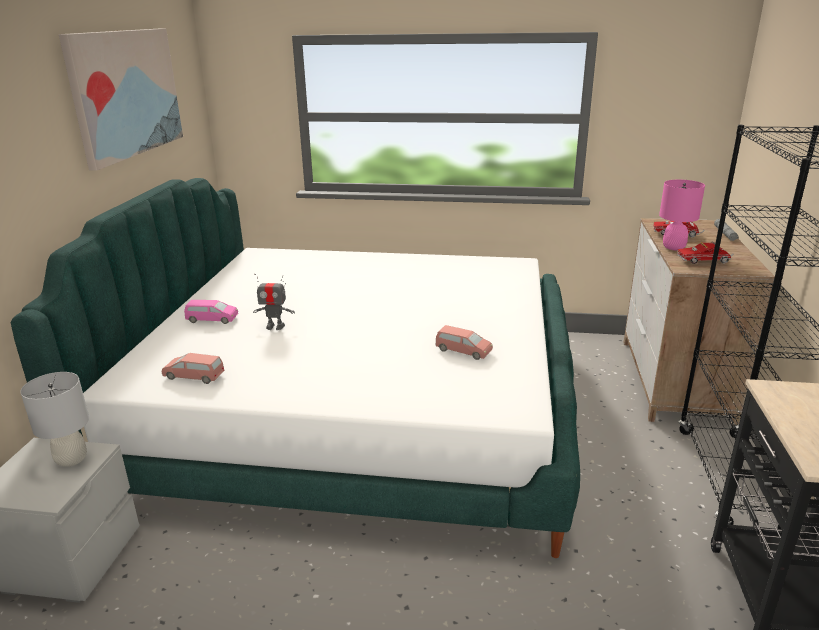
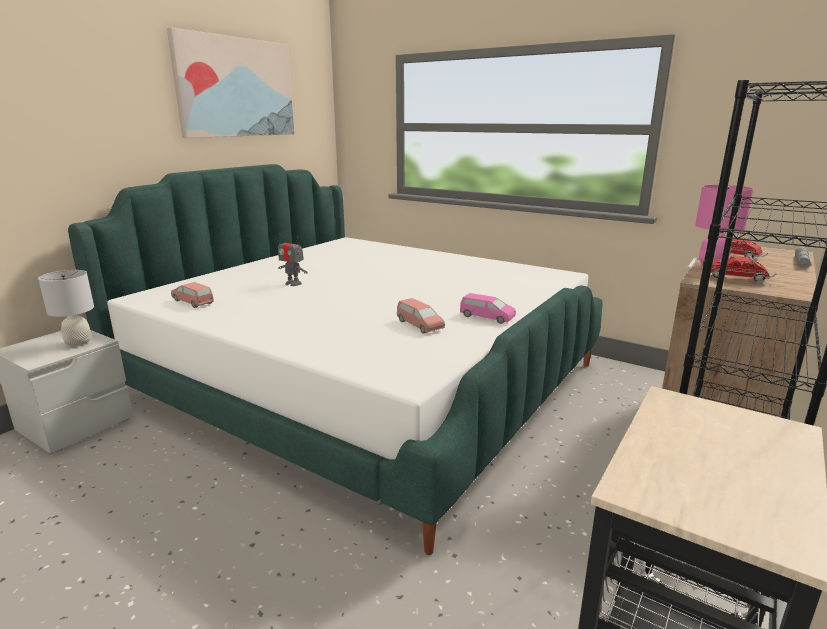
camera: 25 degrees right, 5 degrees down
pink toy car [184,300,238,324] -> pink toy car moved to [460,293,516,324]

